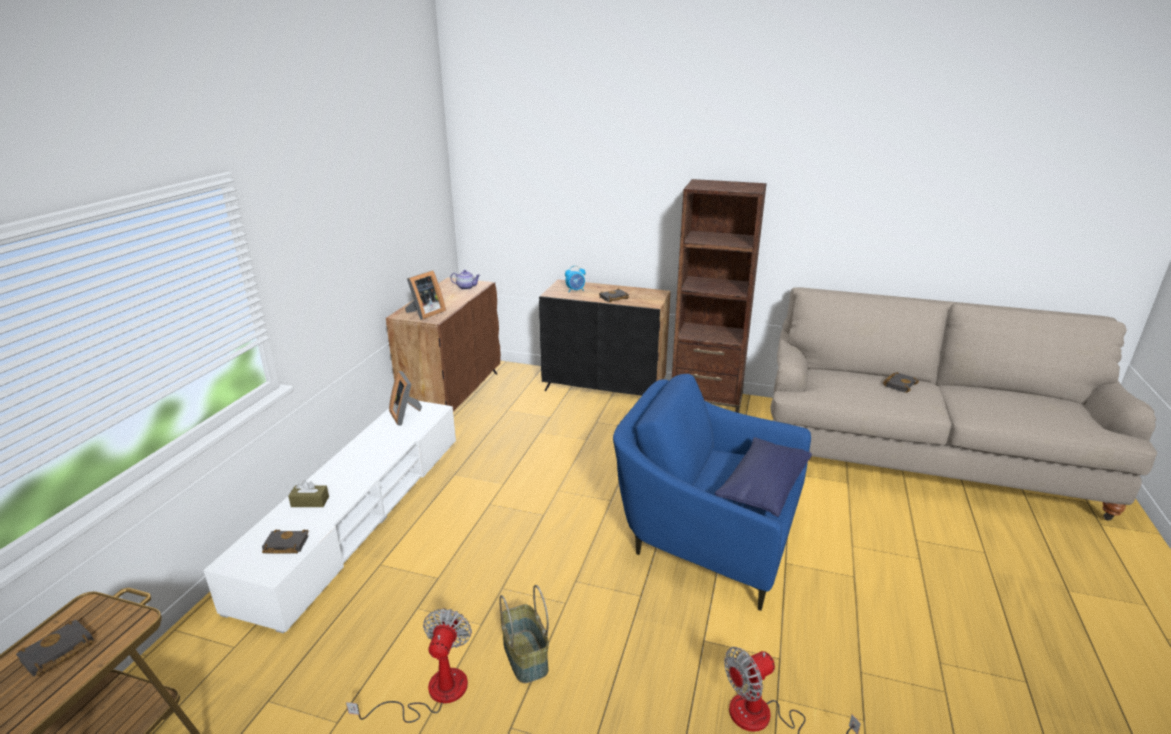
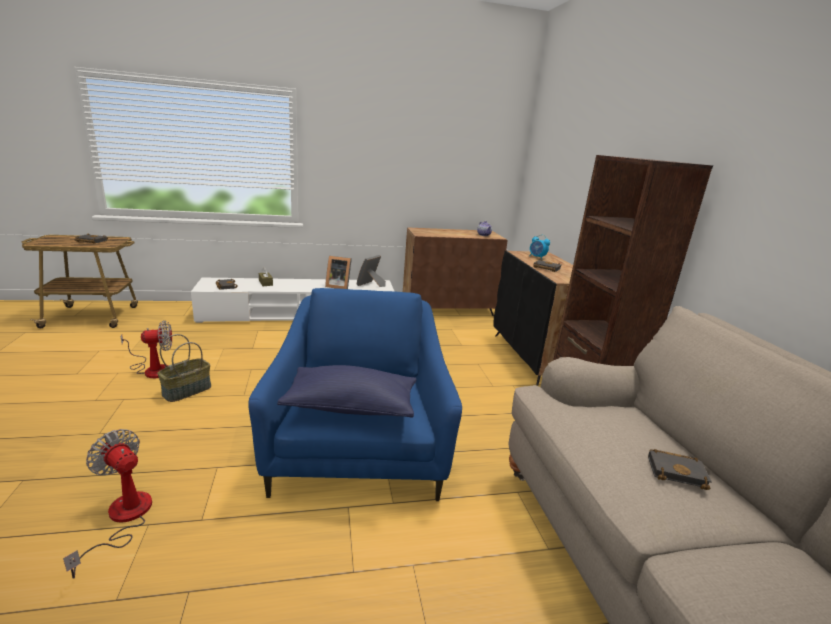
camera: 60 degrees right, 5 degrees down
picture frame [405,270,446,320] -> picture frame moved to [325,256,352,289]

